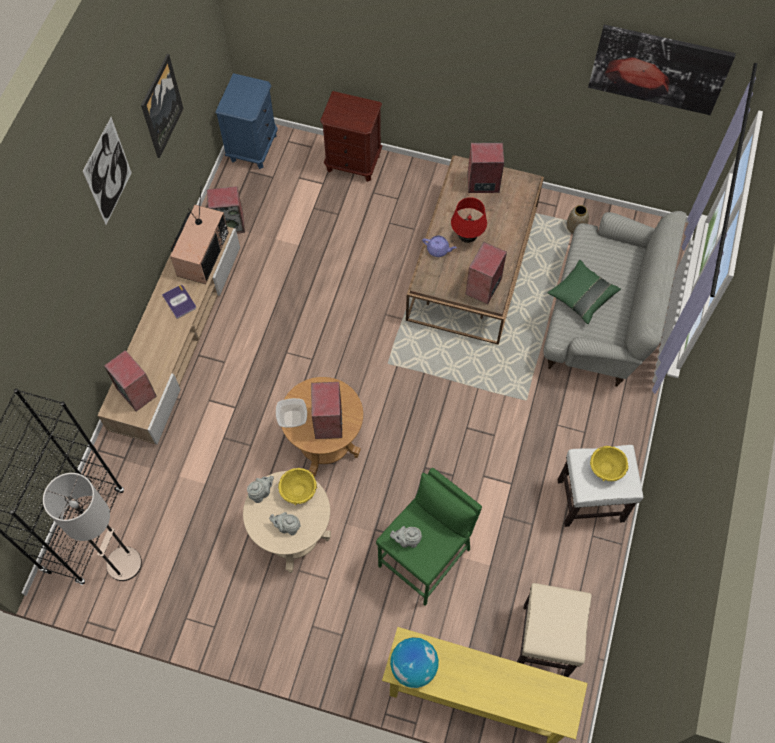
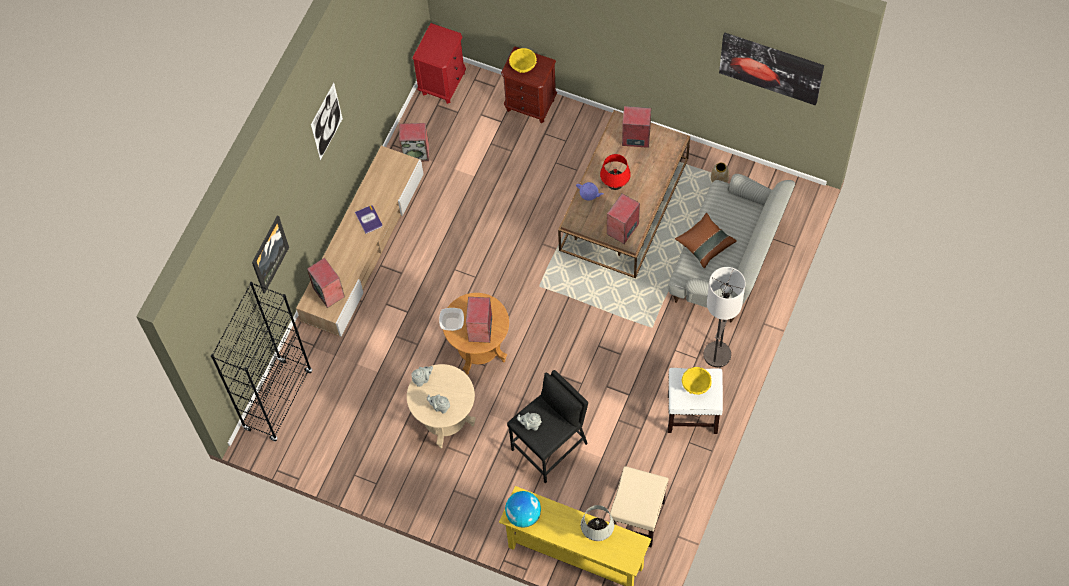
camera: 10 degrees right, 0 degrees up
floor lamp [43,473,142,581] -> floor lamp moved to [703,267,746,367]
picture [141,54,184,158] -> picture moved to [252,216,289,293]
television [170,186,229,284] -> none
blue nightstand [216,73,278,169] -> red nightstand [413,23,466,104]
yellow bowl [278,468,317,505] -> yellow bowl moved to [509,48,537,73]
green stool [376,468,482,606] -> black stool [507,370,588,483]
green pillow [548,260,621,324] -> brown pillow [675,213,737,268]
none -> white table lamp [581,505,614,541]

